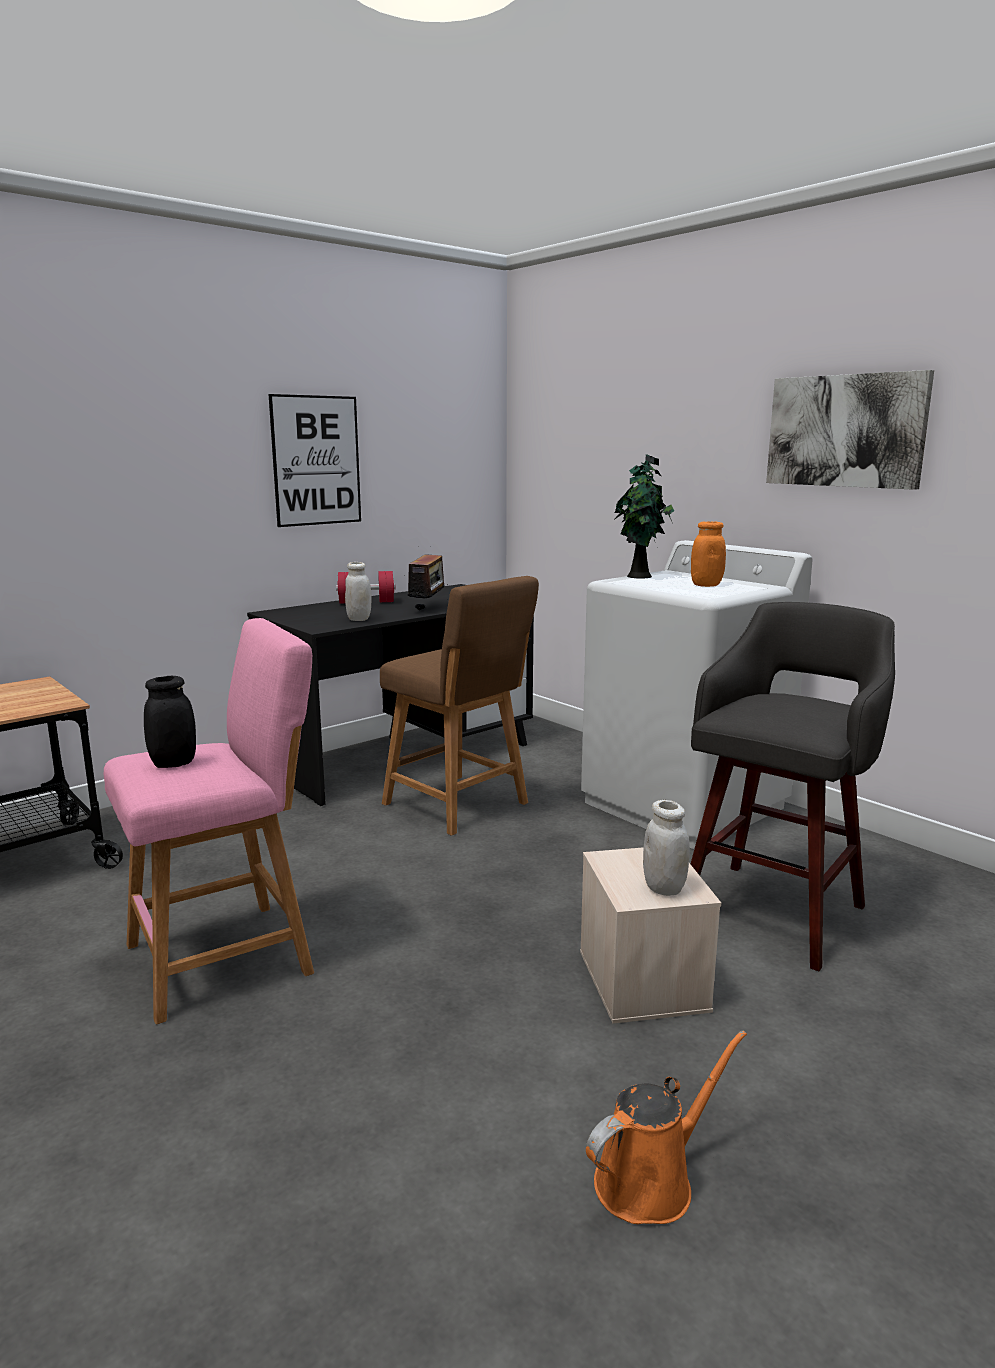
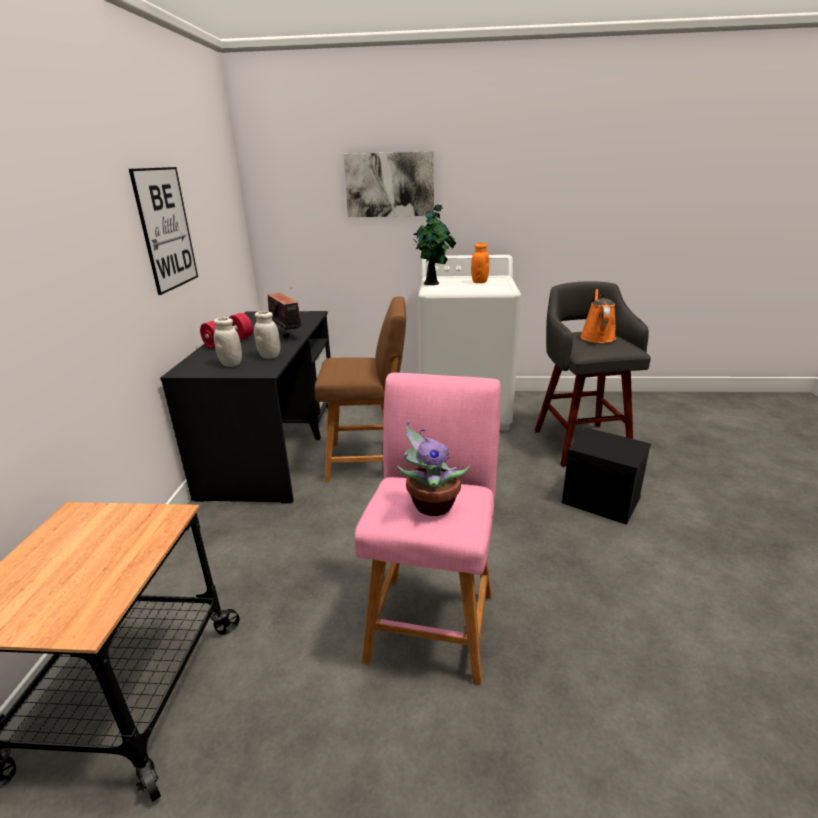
camera: 45 degrees left, 10 degrees up
black jar [144,676,196,768] -> potted plant [397,420,470,516]
beige storage box [580,847,721,1024] -> black storage box [561,427,651,525]
orange watering can [586,1030,747,1224] -> orange watering can moved to [580,289,616,343]
white jar [643,800,690,896] -> white jar moved to [214,317,242,367]
picture [766,370,934,490] -> picture moved to [344,151,434,217]

